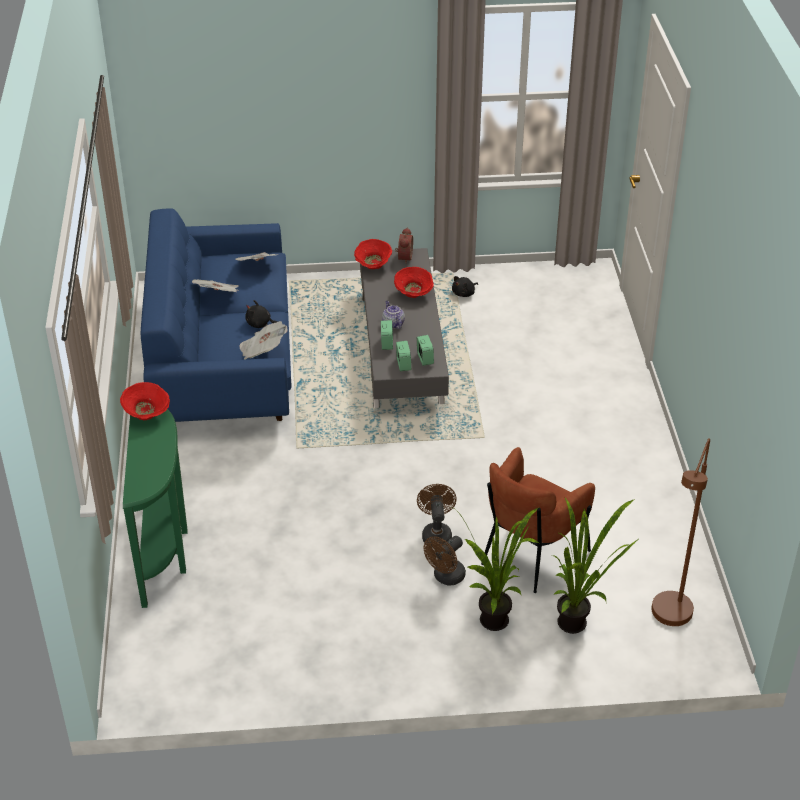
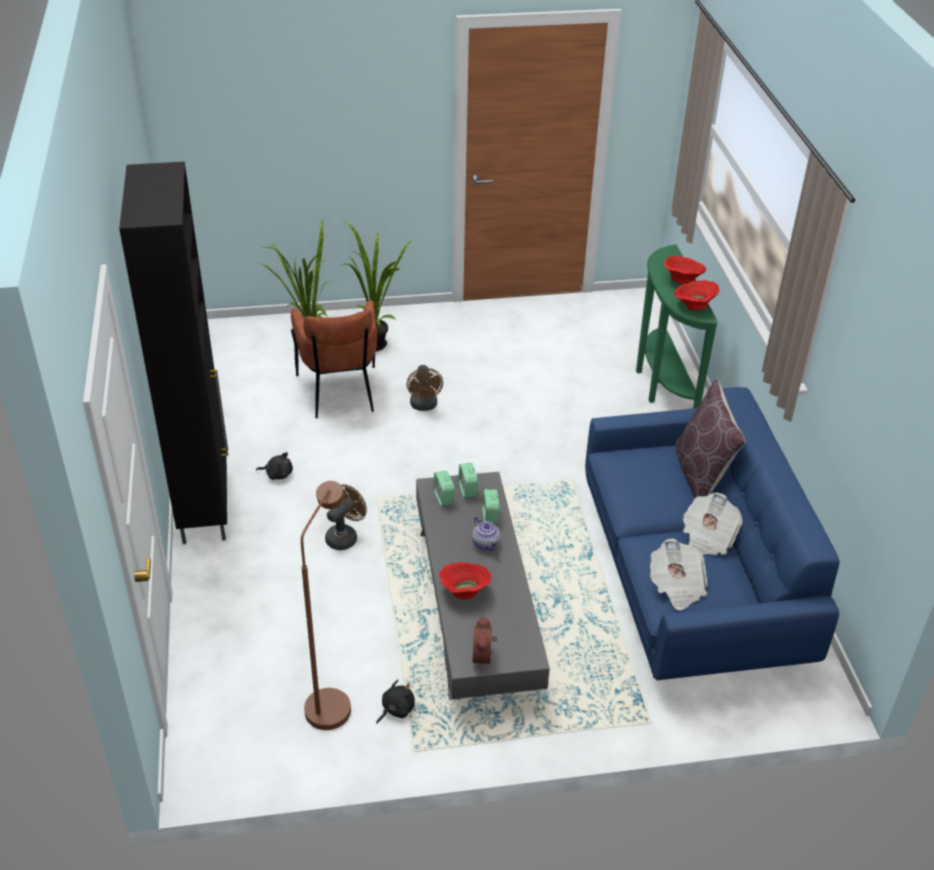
camera: 175 degrees right, 0 degrees up
newspaper [239,321,288,359] -> none
black plush toy [245,300,278,328] -> black plush toy moved to [256,452,293,480]
red bowl [354,239,392,269] -> red bowl moved to [664,256,706,284]
brown fan [424,536,466,586] -> brown fan moved to [325,484,367,550]
brown armchair [481,447,595,593] -> brown armchair turned 135 degrees clockwise [291,300,377,418]
brown floor lamp [651,438,710,626] -> brown floor lamp moved to [301,481,351,730]
none -> black cabinet [119,162,229,544]
none -> brown pillow [675,378,746,498]

